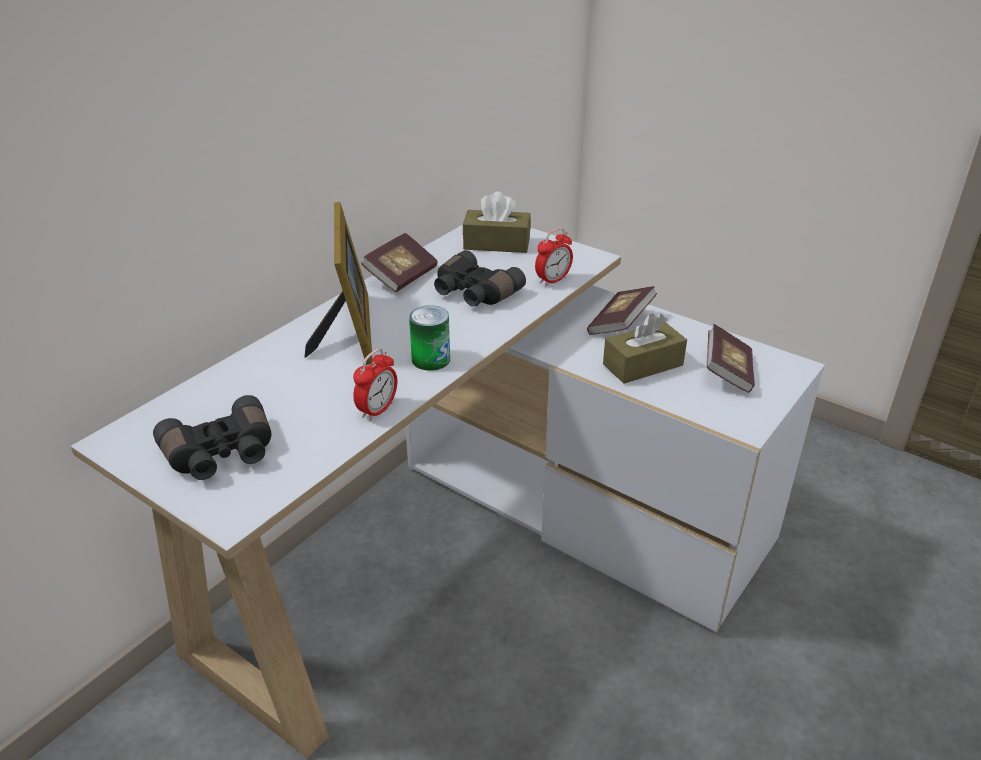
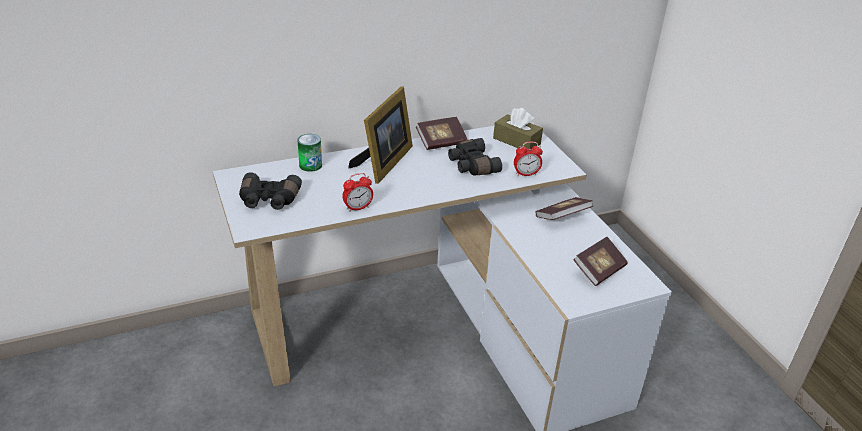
camera: 30 degrees right, 0 degrees up
can [409,305,450,371] -> can moved to [297,134,322,172]
brown tissue box [603,313,687,384] -> none

